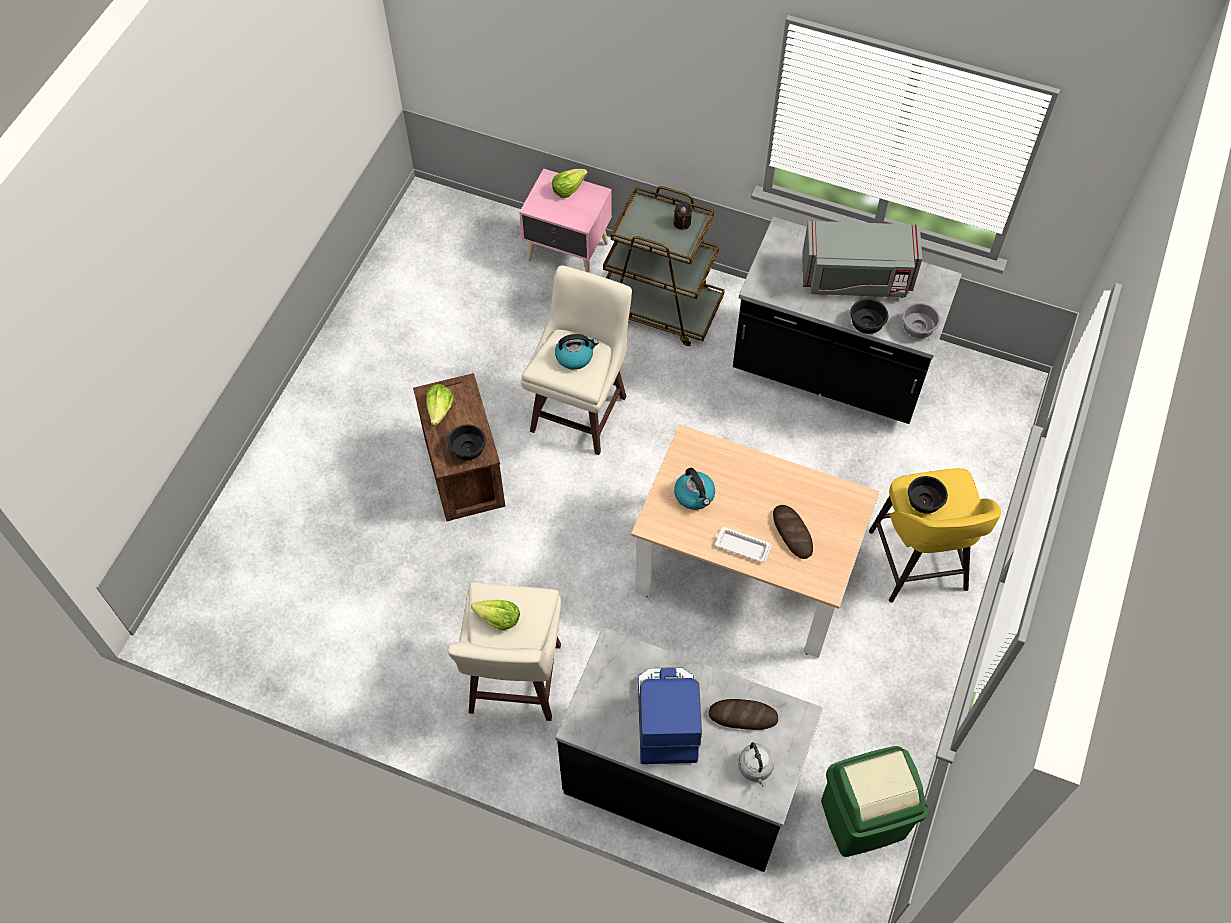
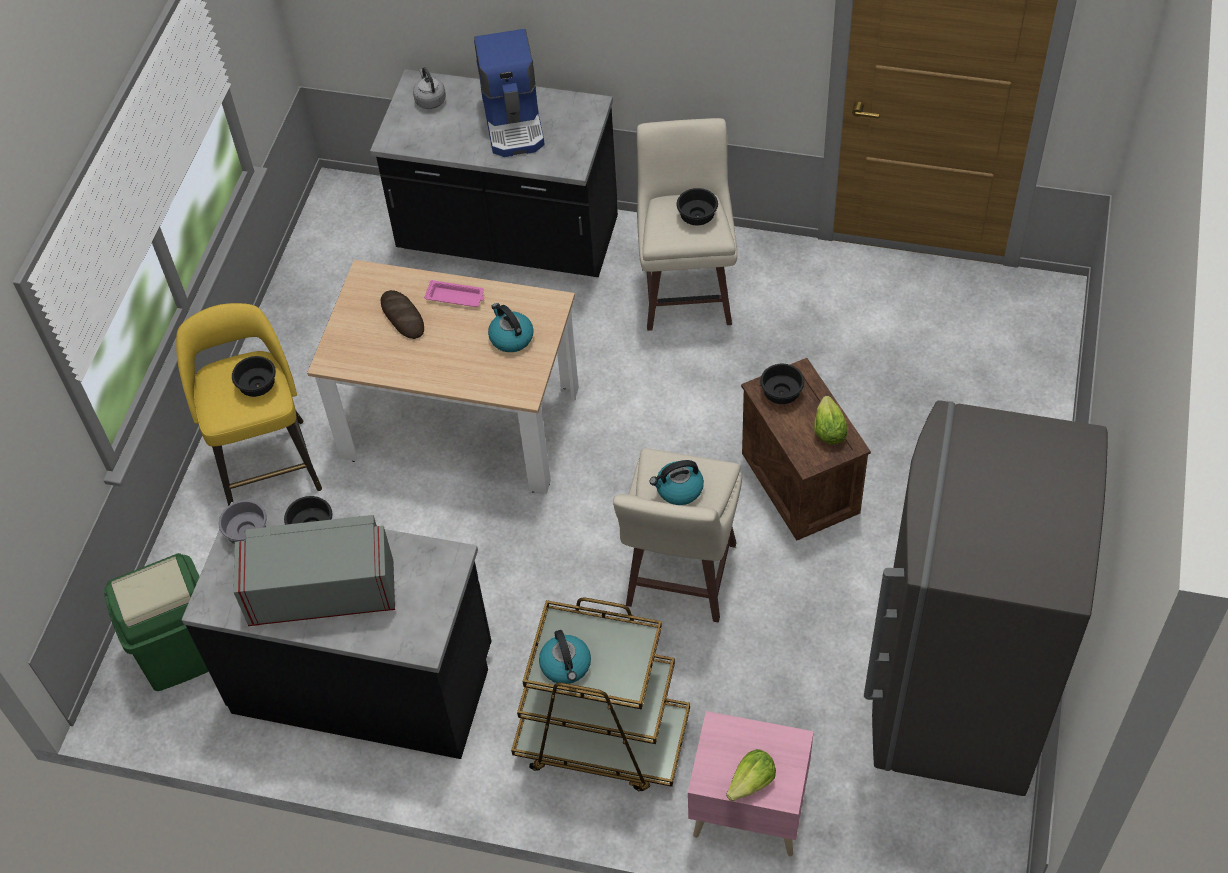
camera: 175 degrees right, 5 degrees down
lettuce [471,600,520,630] -> black bowl [677,188,718,225]
black candle [673,203,692,230] -> kettle [539,630,591,684]
bread [709,699,778,730] -> none
white tray [715,527,772,563] -> pink tray [424,280,484,307]
green trash can [821,746,929,857] -> green trash can moved to [104,553,209,691]
none -> grey fridge [864,400,1107,796]

